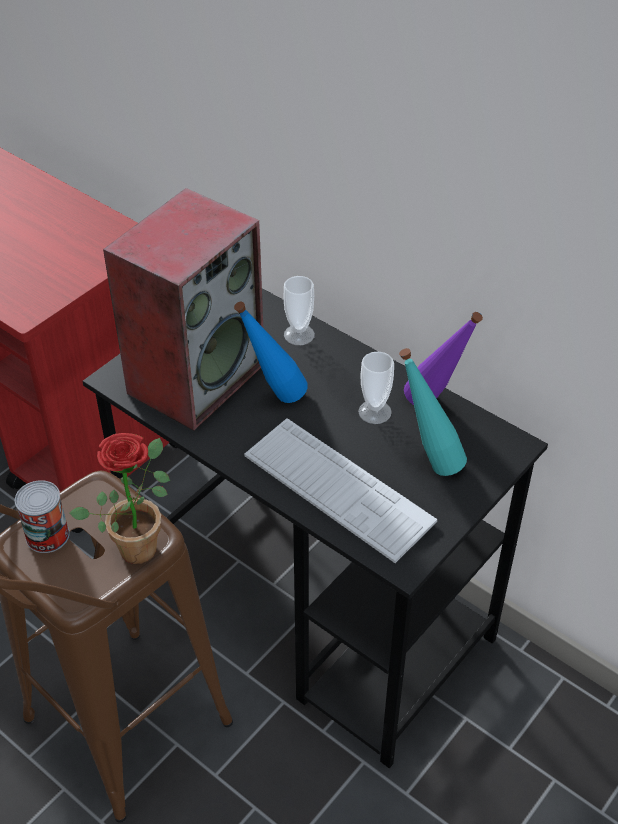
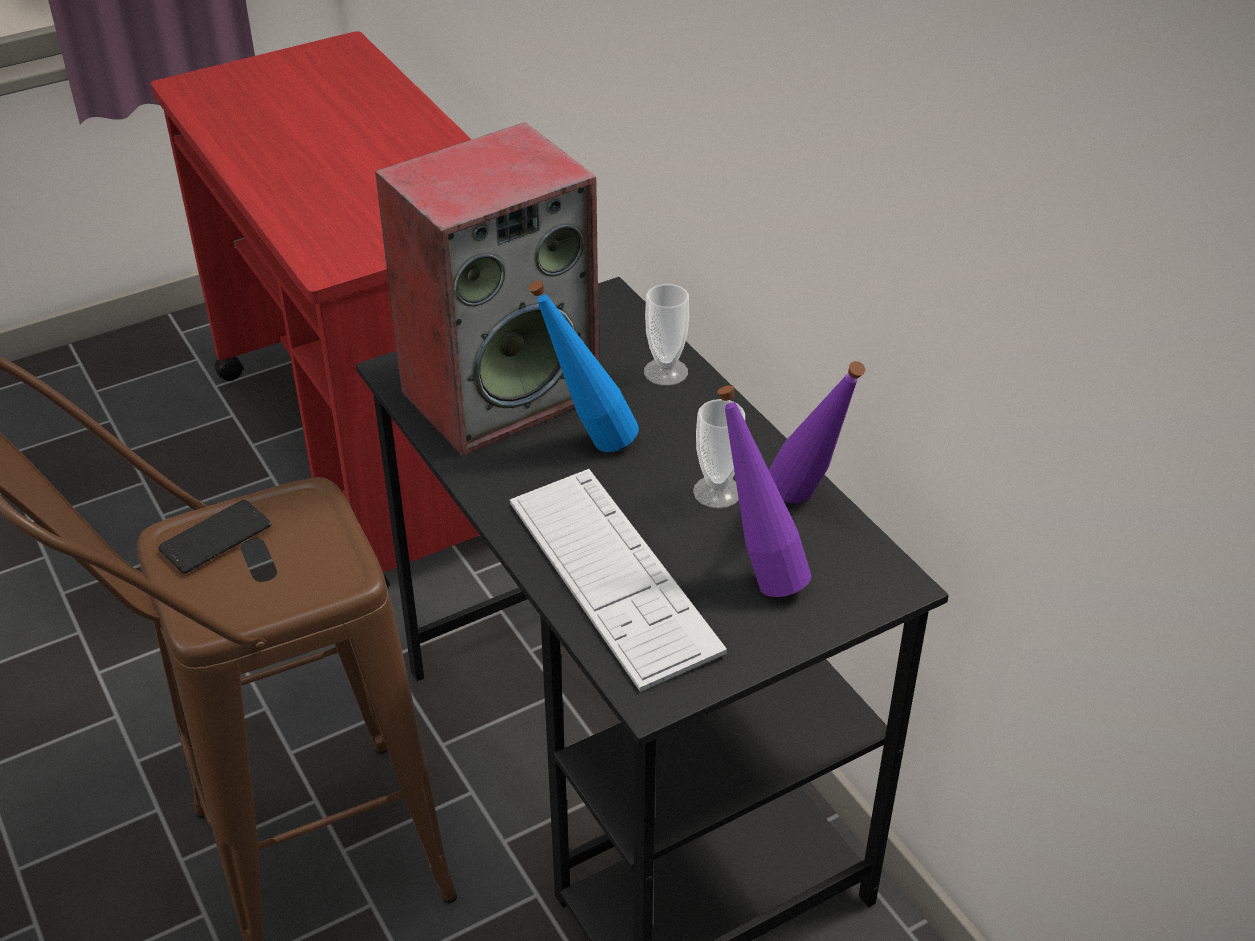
camera: 20 degrees right, 5 degrees down
can [15,480,70,553] -> phone [158,500,272,573]
potted plant [69,433,170,564] -> none
turquoise bottle [399,348,467,476] -> purple bottle [717,385,811,597]

